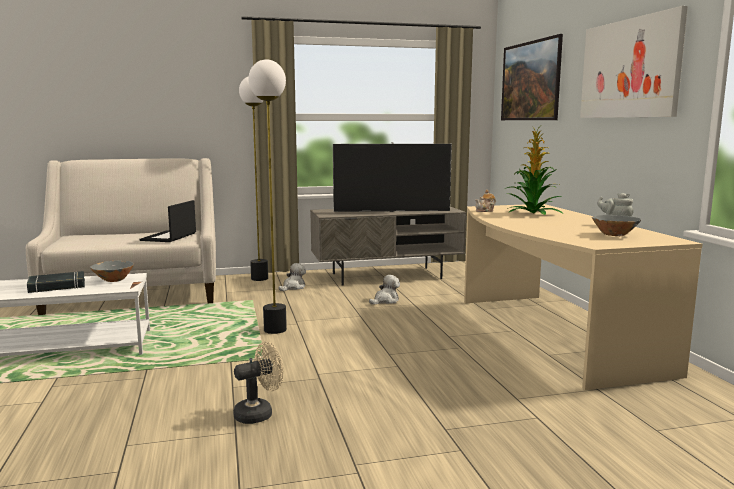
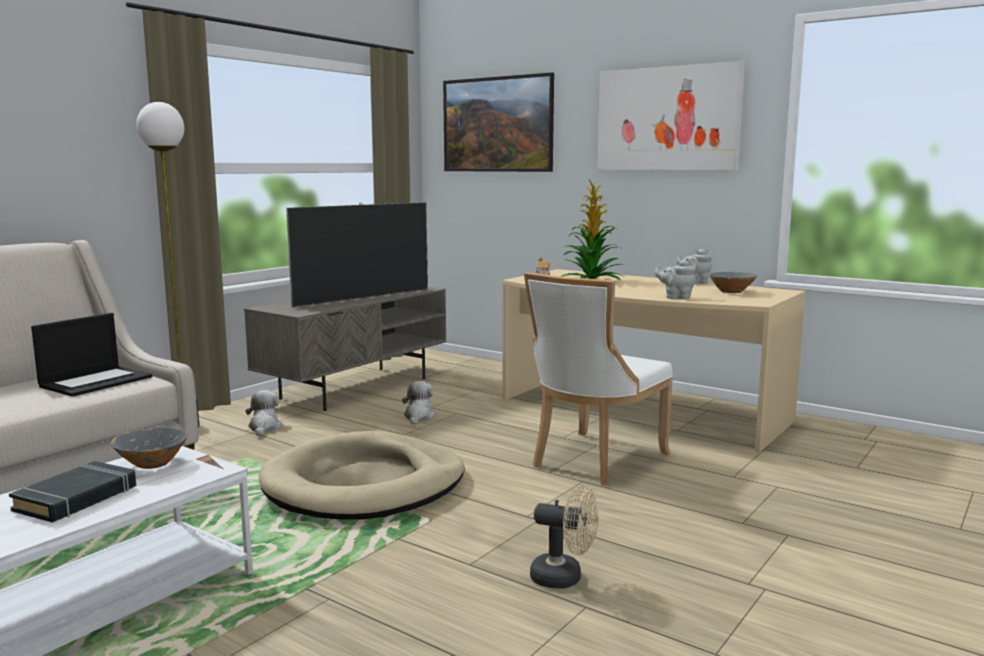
camera: 40 degrees left, 0 degrees up
laptop [139,200,196,242] -> laptop turned 120 degrees counterclockwise [31,313,152,397]
beige fan [233,342,283,424] -> beige fan turned 90 degrees clockwise [530,485,599,589]
floor lamp [248,59,287,334] -> beige dog bed [259,431,465,520]
none -> white chair [524,272,673,485]
none -> grey teapot [654,260,696,299]

